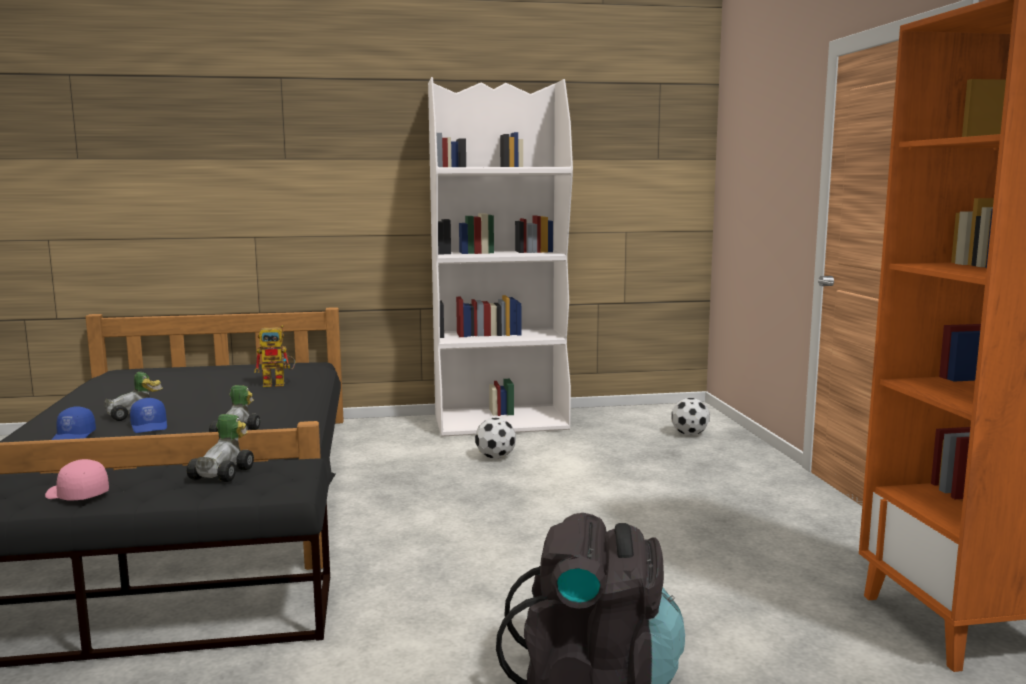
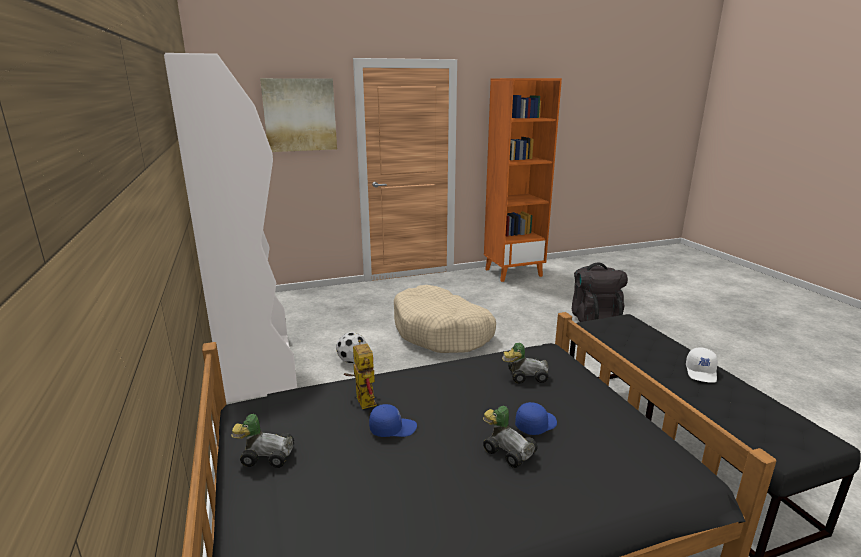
camera: 100 degrees left, 10 degrees up
pink cap [45,459,109,500] -> white cap [686,348,718,383]
blue cap [51,407,96,440] -> blue cap moved to [369,404,417,437]
toy car [187,414,254,482] -> toy car moved to [231,414,294,468]
football [671,398,710,435] -> none
none -> picture [260,78,337,152]
none -> beige dog bed [394,285,496,353]

